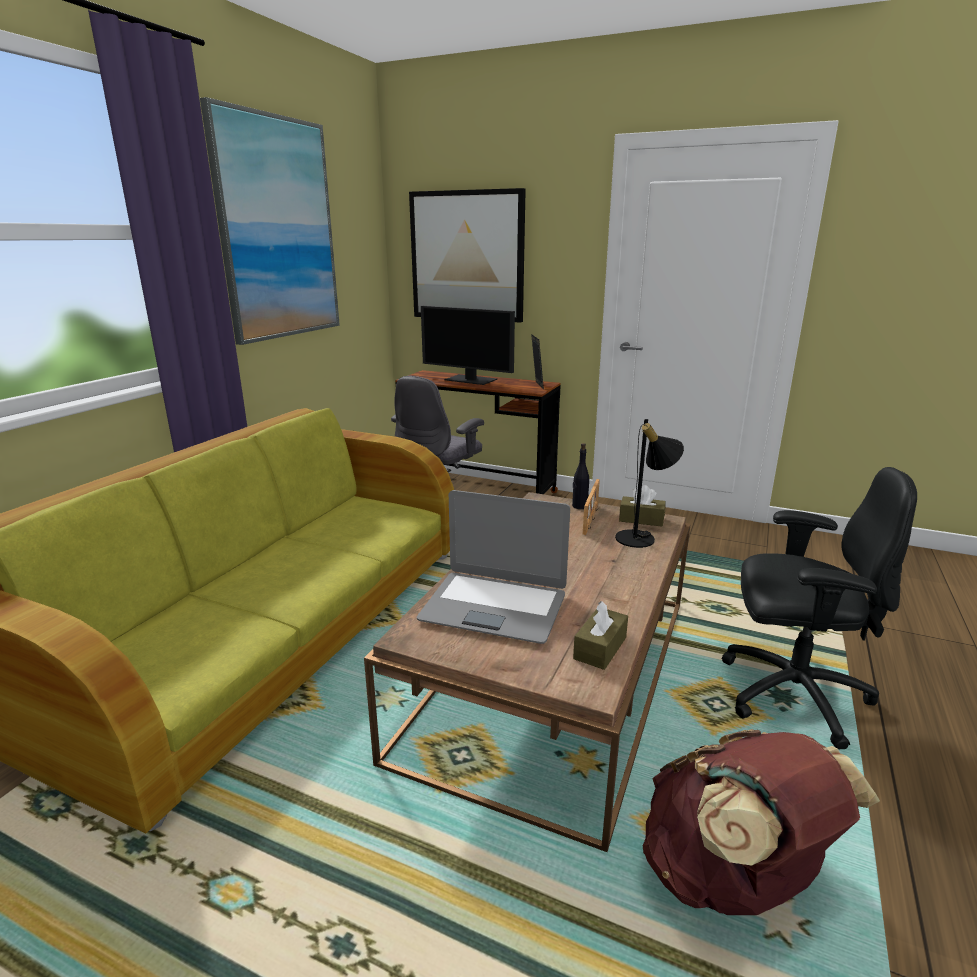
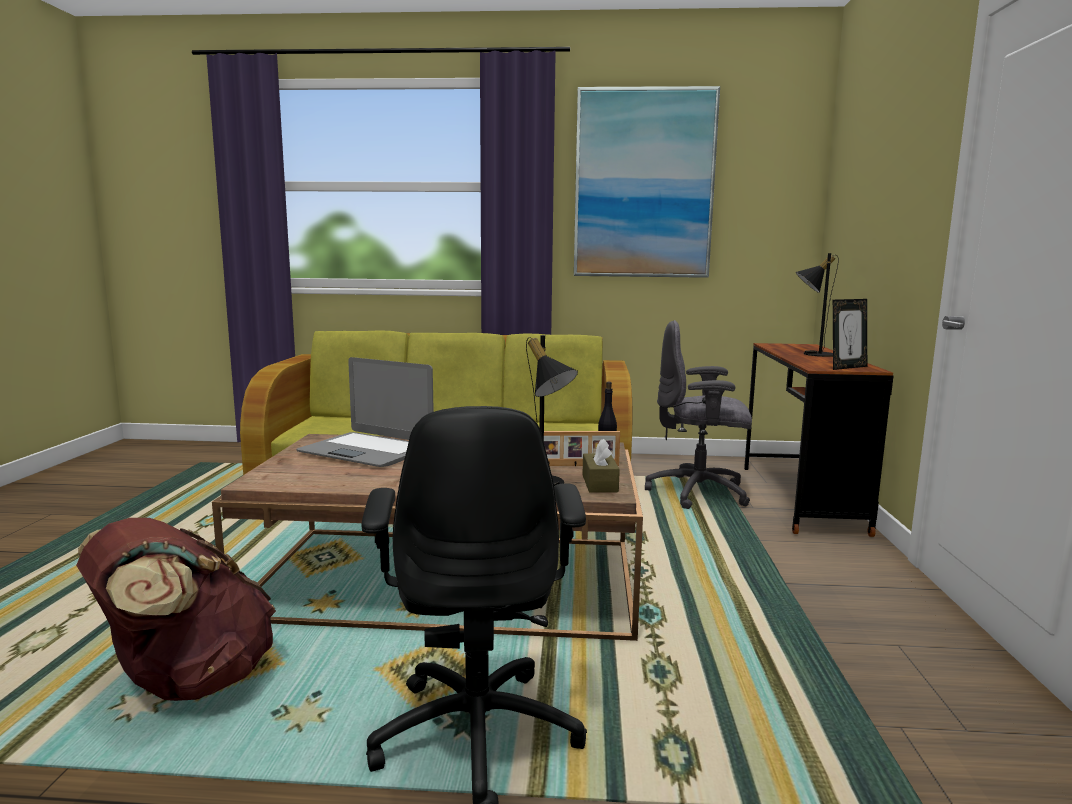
camera: 70 degrees right, 10 degrees down
picture [409,188,526,323] -> none
laptop [417,490,570,644] -> laptop turned 60 degrees counterclockwise [296,357,434,467]
monitor [421,306,515,385] -> black table lamp [796,253,839,357]
brown tissue box [573,601,628,670] -> none

